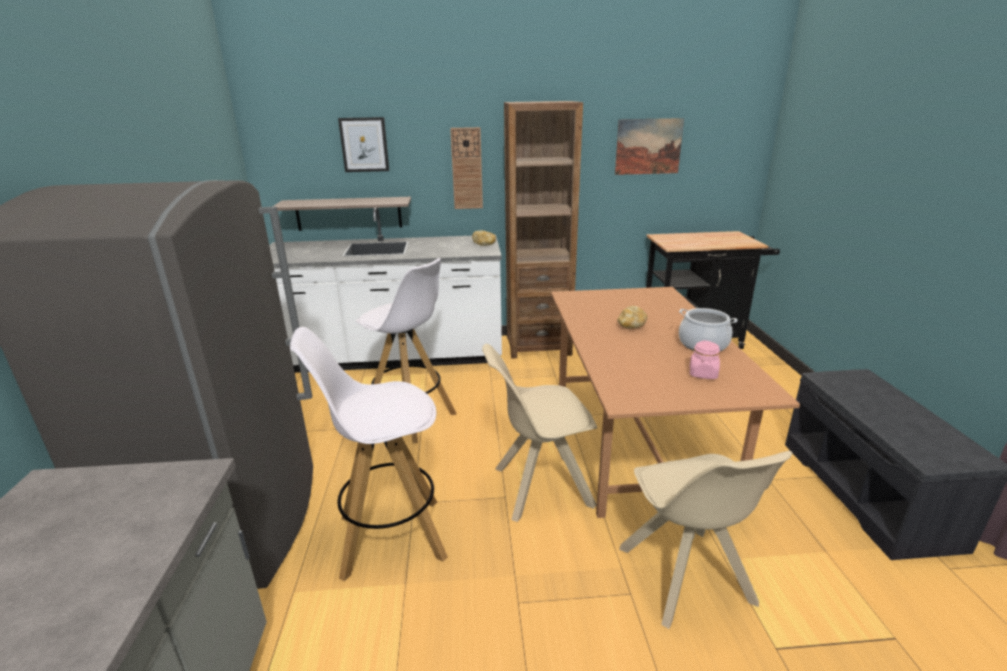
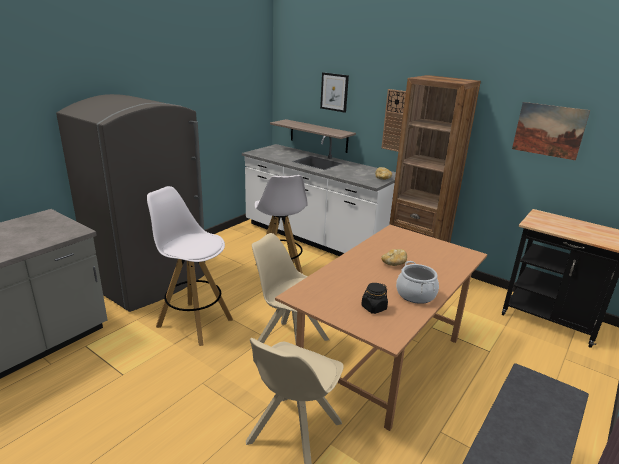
camera: 40 degrees right, 0 degrees up
pink jar [690,340,720,379] -> black jar [361,283,388,314]

